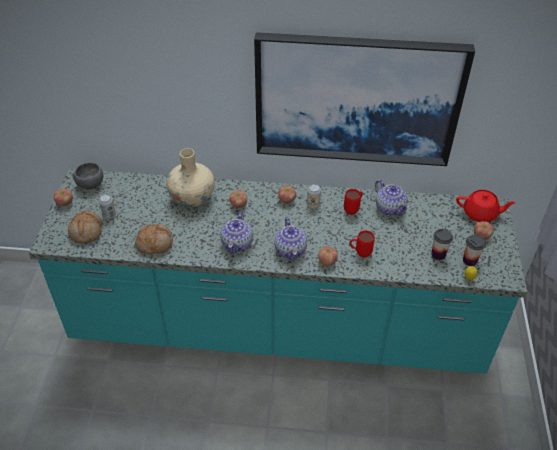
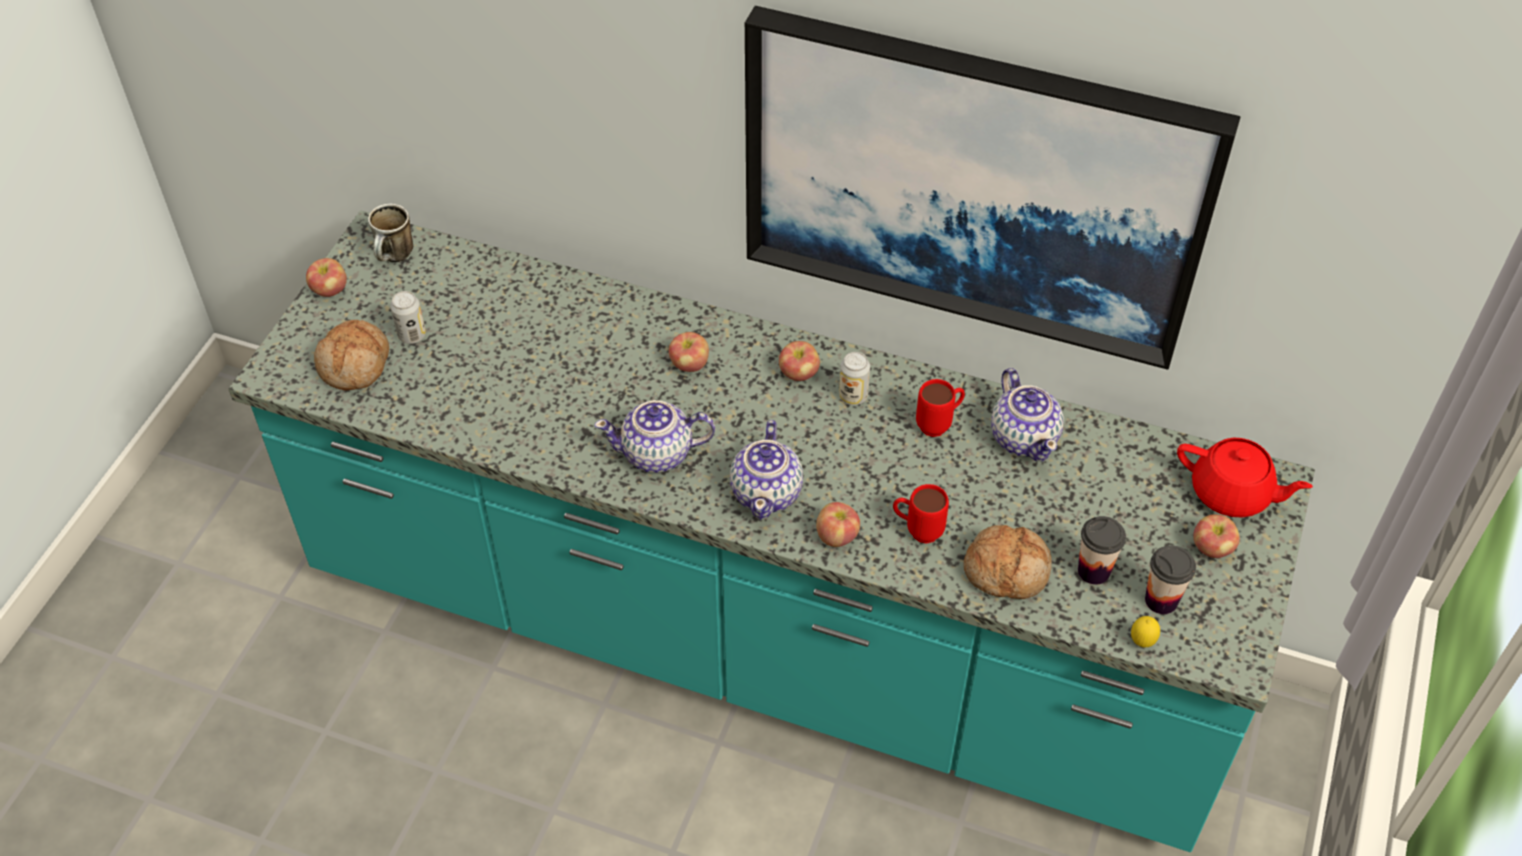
camera: 15 degrees right, 5 degrees up
grey bowl [74,163,103,189] -> mug [368,204,413,262]
bread [135,224,173,254] -> bread moved to [964,525,1052,599]
beige vase [166,148,215,207] -> none
teapot [220,211,253,254] -> teapot turned 60 degrees clockwise [594,400,715,473]

